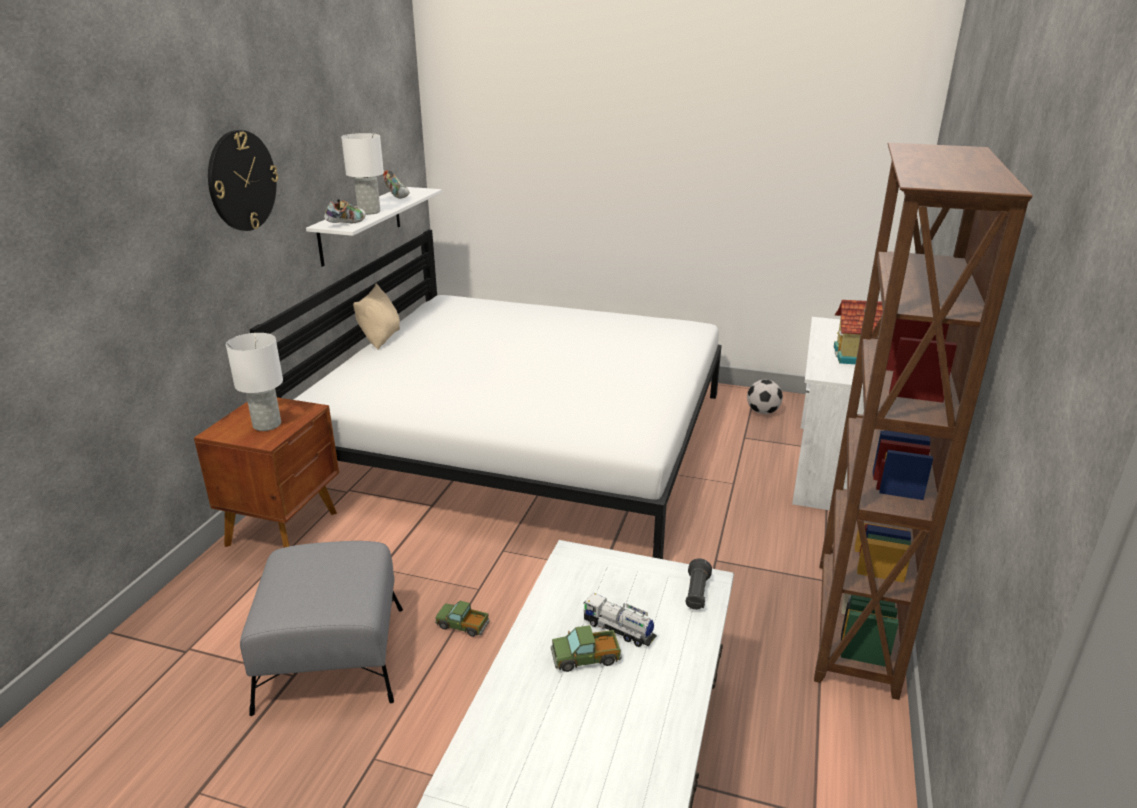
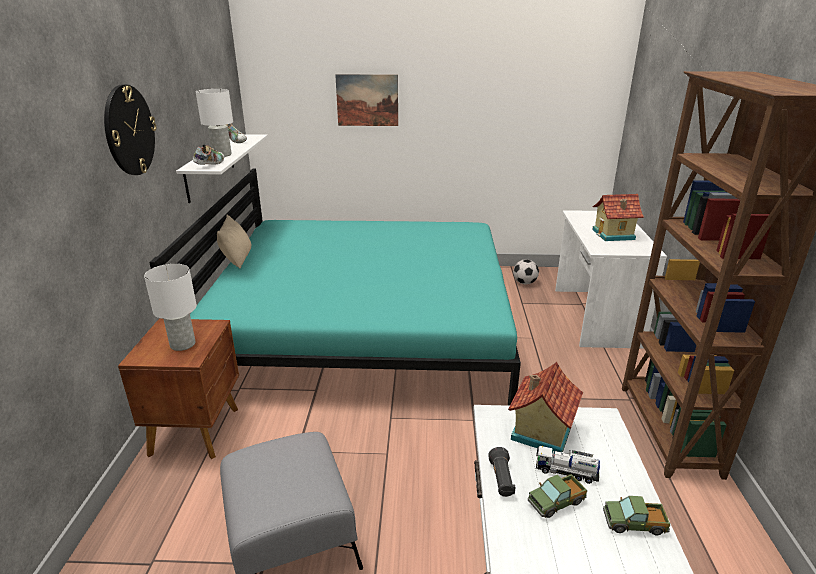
camera: 15 degrees left, 0 degrees up
white bed [249,230,722,559] -> turquoise bed [149,168,521,406]
toy truck [435,601,490,637] -> toy truck moved to [603,496,670,535]
black flashlight [686,558,712,610] -> black flashlight moved to [488,447,516,497]
none -> picture [335,74,398,126]
none -> toy house [508,362,583,454]

